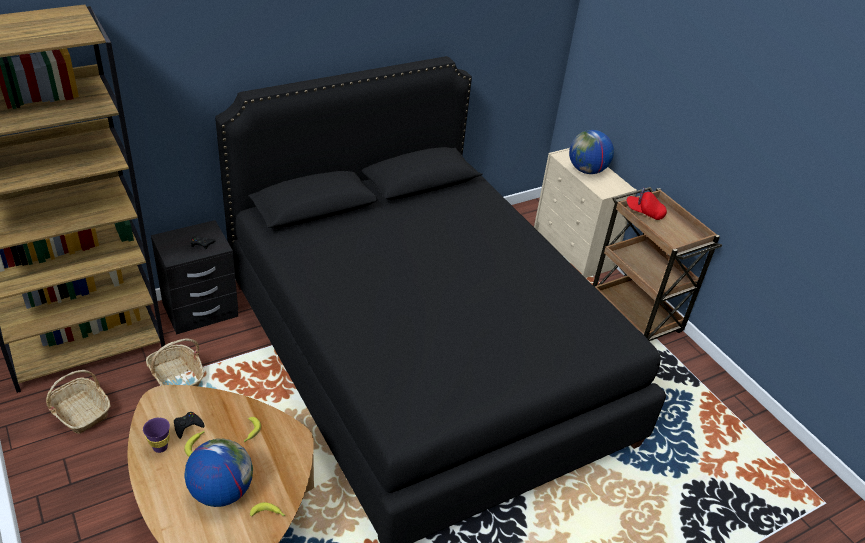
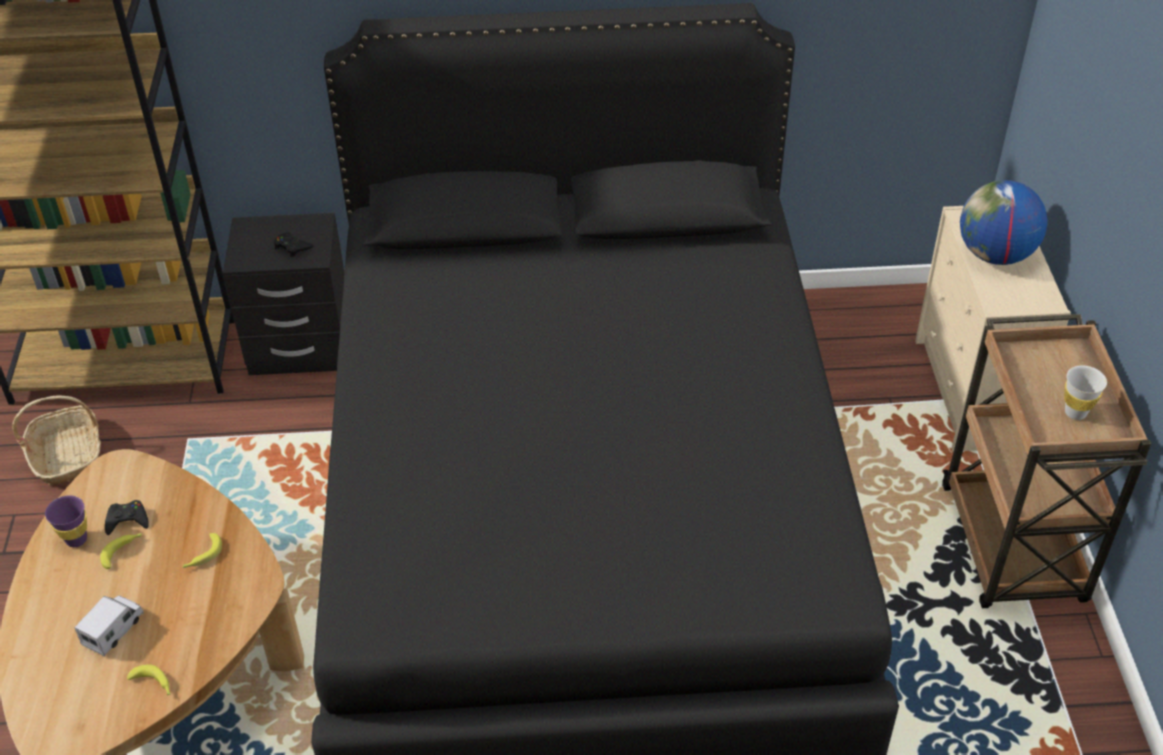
camera: 30 degrees right, 5 degrees up
basket [146,339,204,386] -> none
globe [184,439,253,507] -> toy truck [74,596,144,657]
red cap [627,188,667,220] -> none
none -> white cup [1064,365,1107,420]

